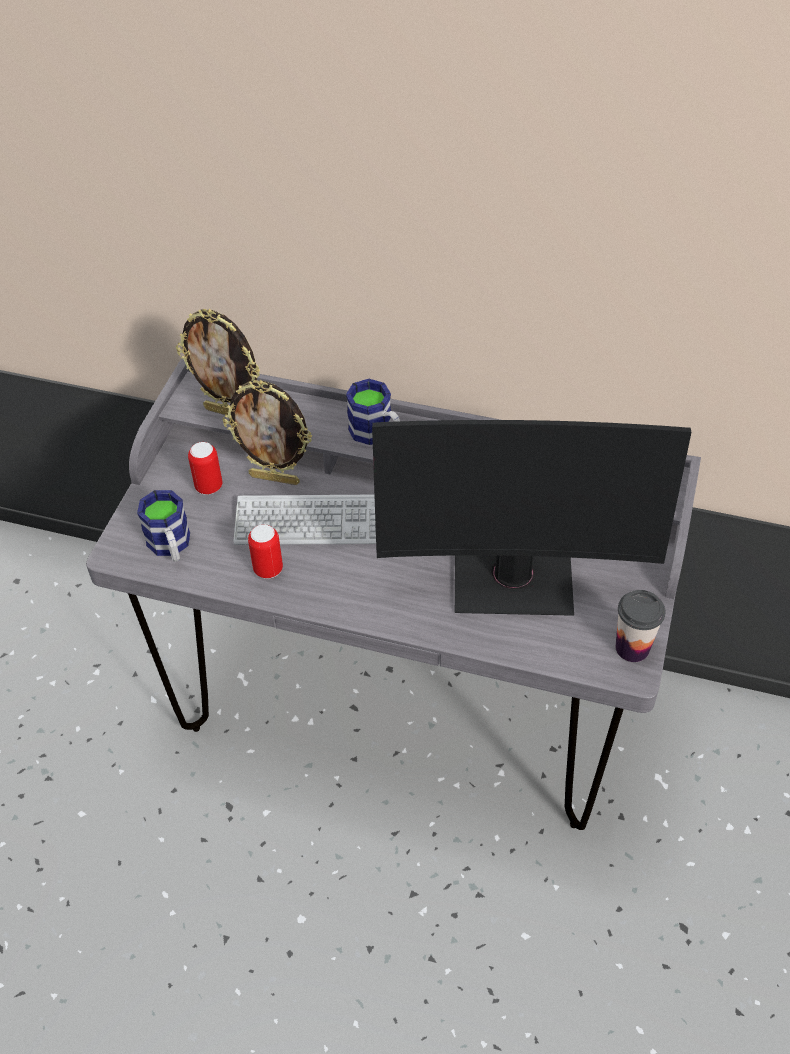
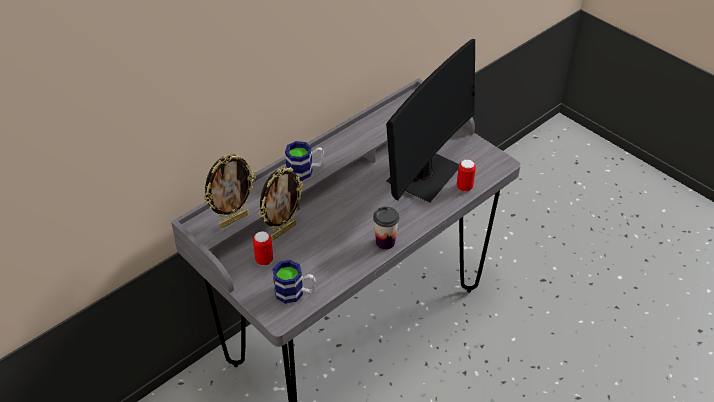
camera: 60 degrees left, 5 degrees down
keyboard [233,495,376,545] -> none
can [248,524,283,579] -> can moved to [457,159,476,192]
cup [615,590,665,662] -> cup moved to [373,206,399,250]

